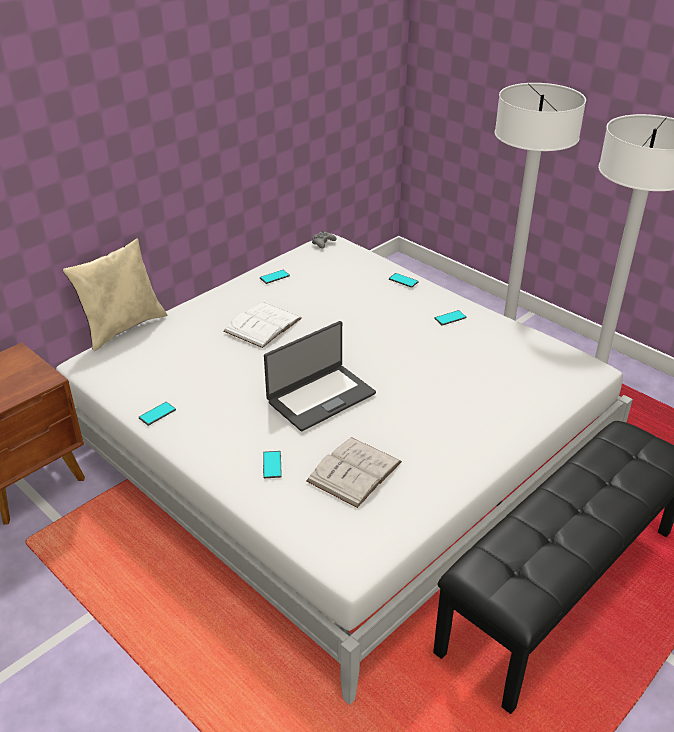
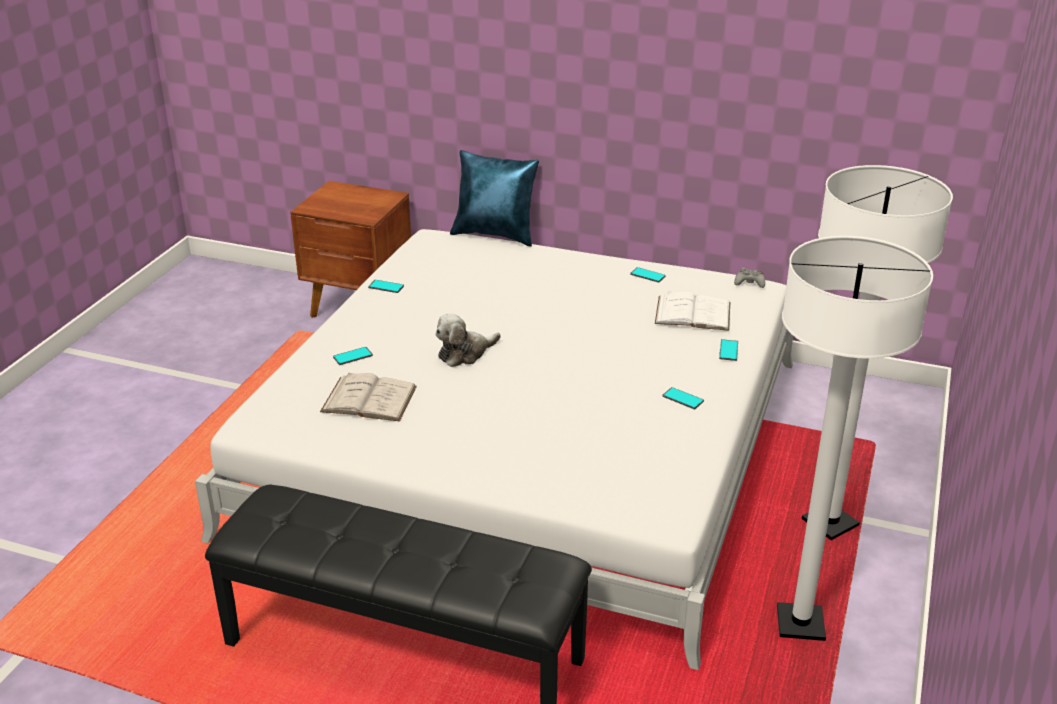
camera: 65 degrees right, 5 degrees down
beige pillow [63,238,167,351] -> blue pillow [450,150,539,247]
white book [223,302,302,348] -> white book moved to [655,291,730,331]
laptop [264,321,376,432] -> plush toy [435,314,501,367]

